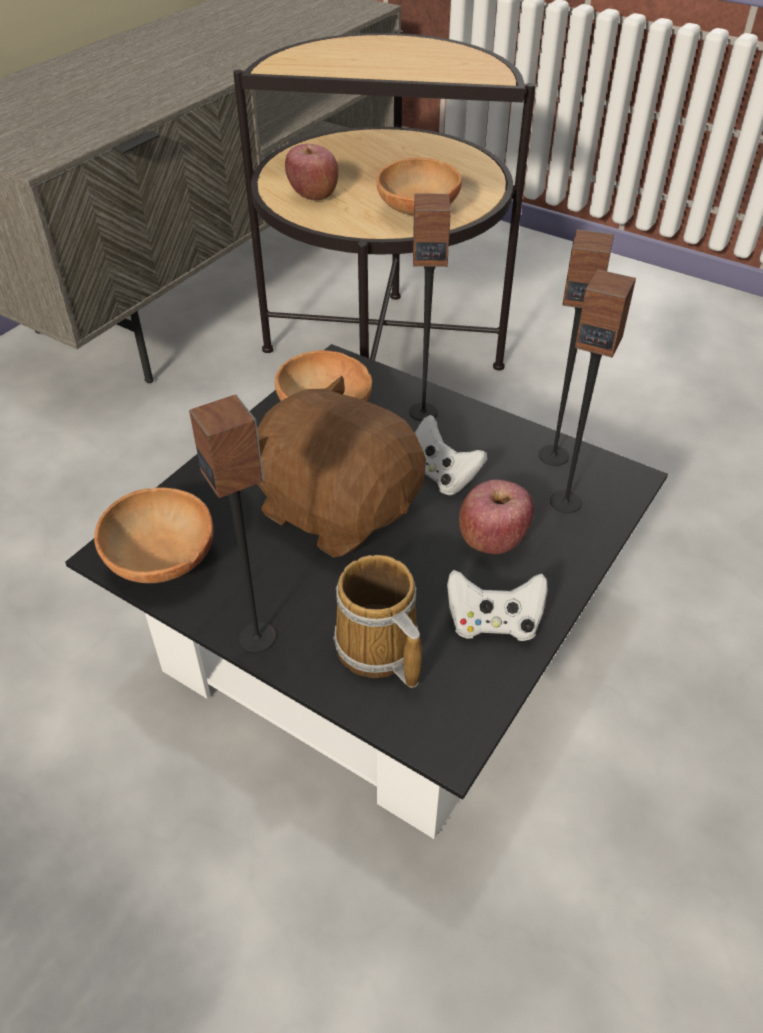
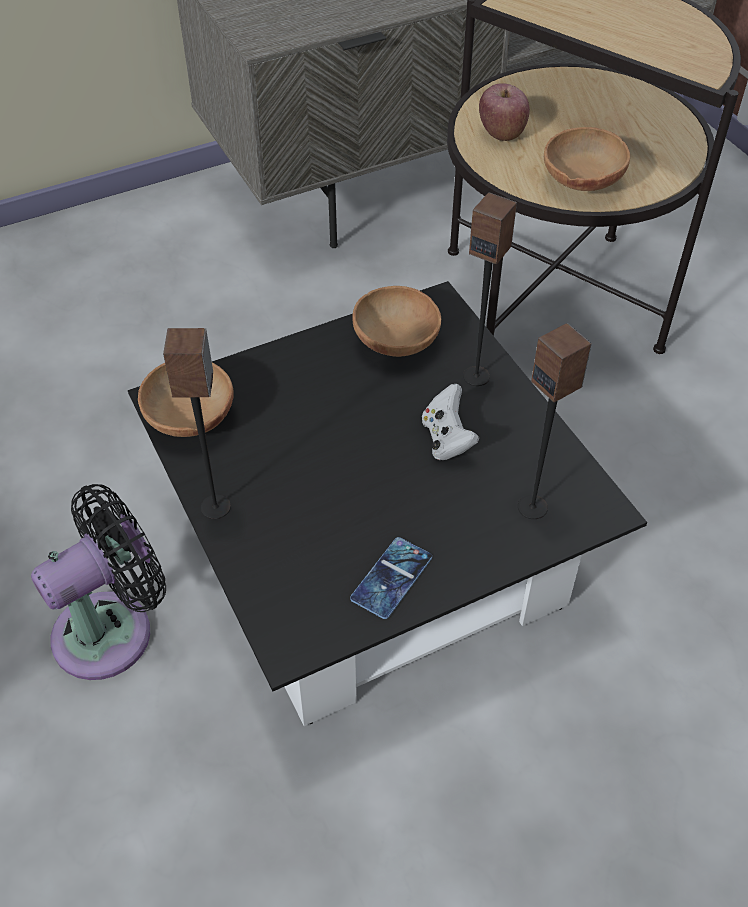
camera: 30 degrees right, 5 degrees up
brown plush toy [257,376,426,557] -> none
mug [334,555,422,688] -> none
white game controller [447,570,548,641] -> phone [350,537,432,619]
apple [459,479,534,554] -> none
speaker [539,229,614,466] -> none
none -> black fan [31,484,166,680]

